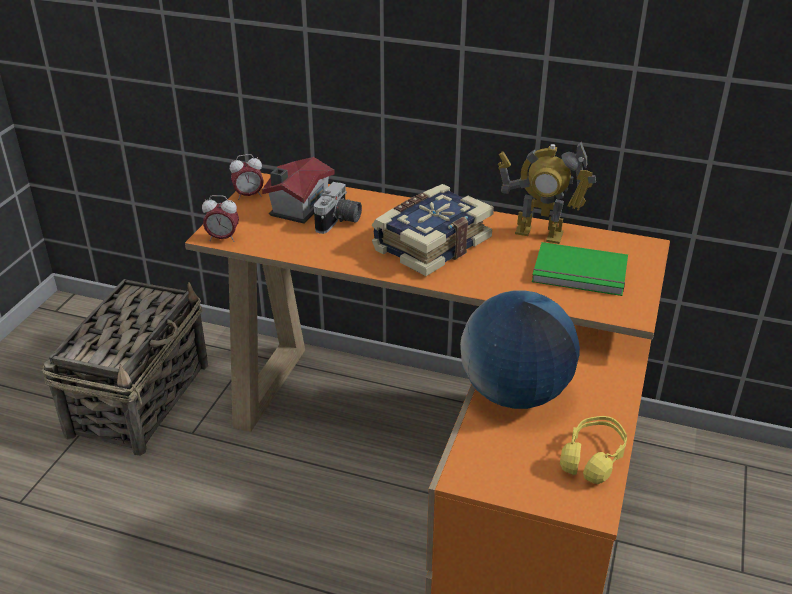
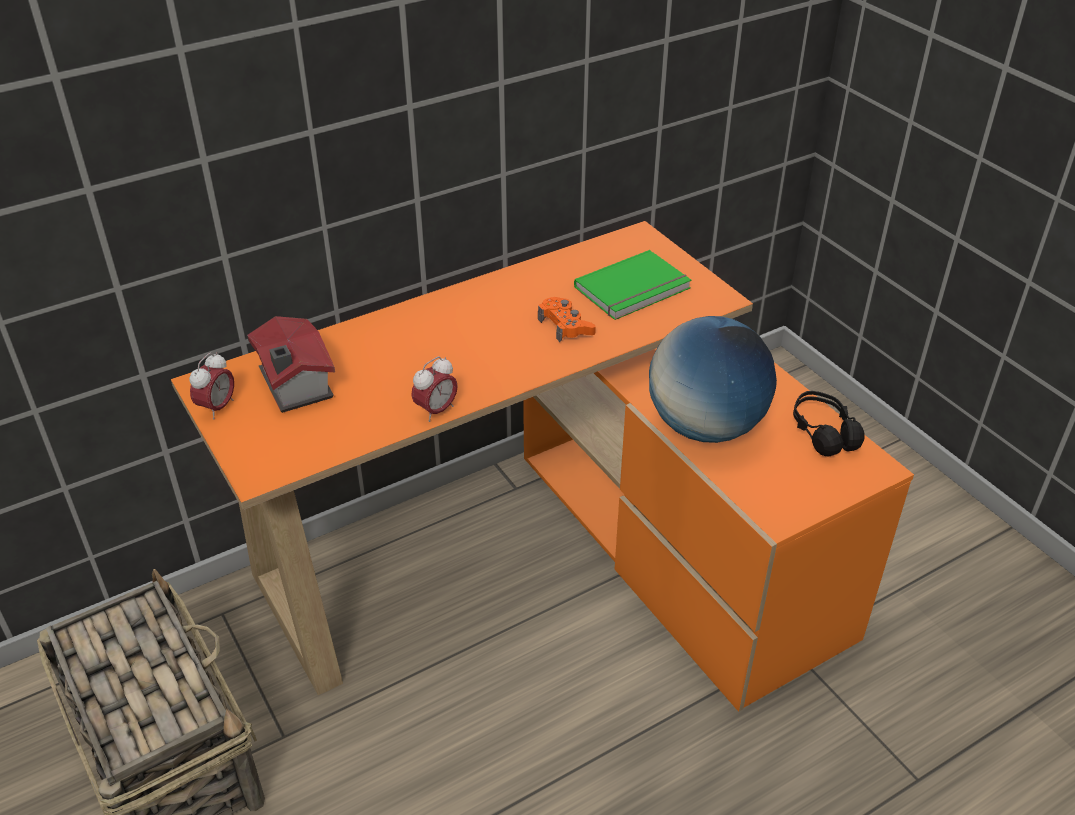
camera: 50 degrees left, 5 degrees up
alarm clock [202,195,239,242] -> alarm clock moved to [411,356,458,422]
camera [314,182,362,234] -> none
book [372,184,494,276] -> none
toy robot [498,142,596,244] -> none
yellow headphones [560,416,627,484] -> black headphones [793,391,865,457]
none -> orange game controller [538,297,596,342]

